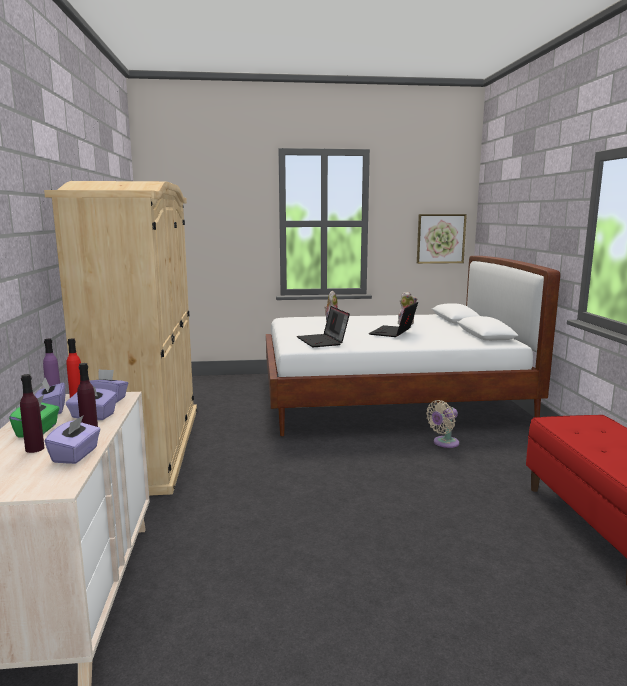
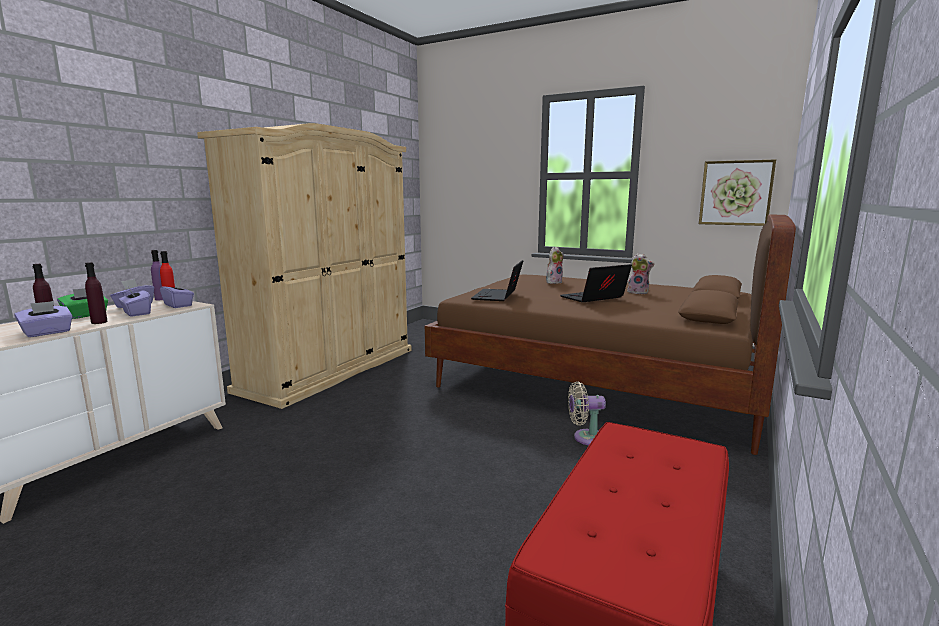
camera: 35 degrees right, 0 degrees up
white bed [266,256,560,436] -> brown bed [425,215,796,455]

